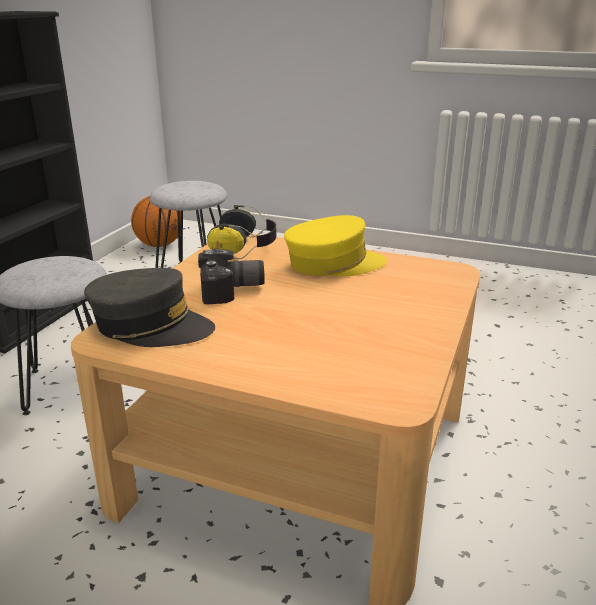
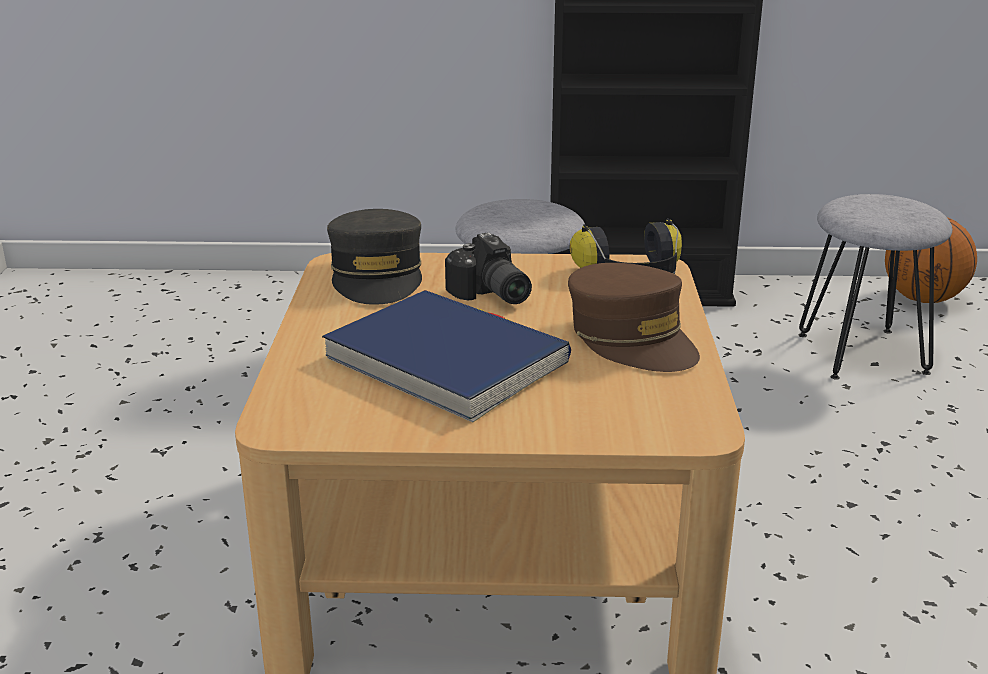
camera: 70 degrees right, 0 degrees up
yellow cap [284,215,387,276] -> brown cap [568,263,700,372]
none -> blue book [322,290,571,423]

